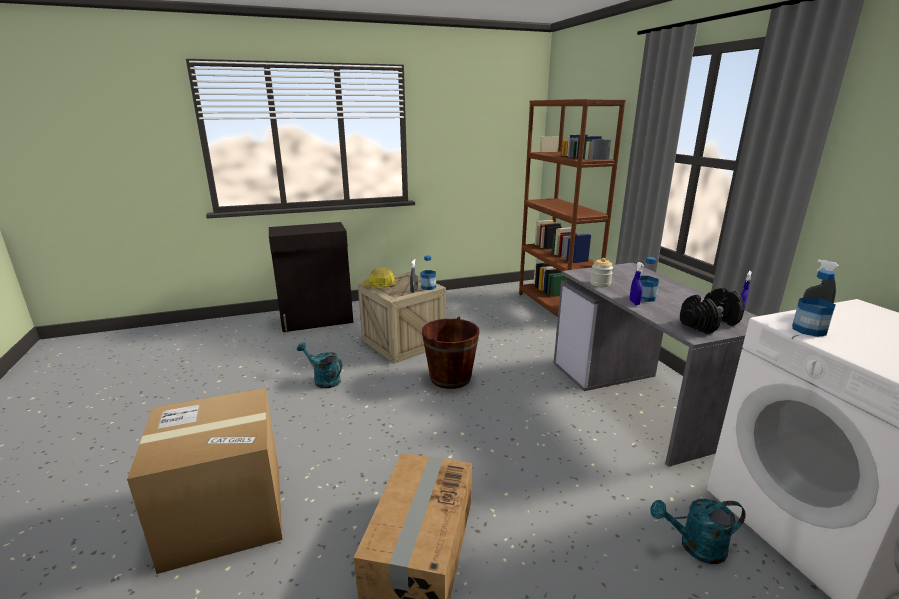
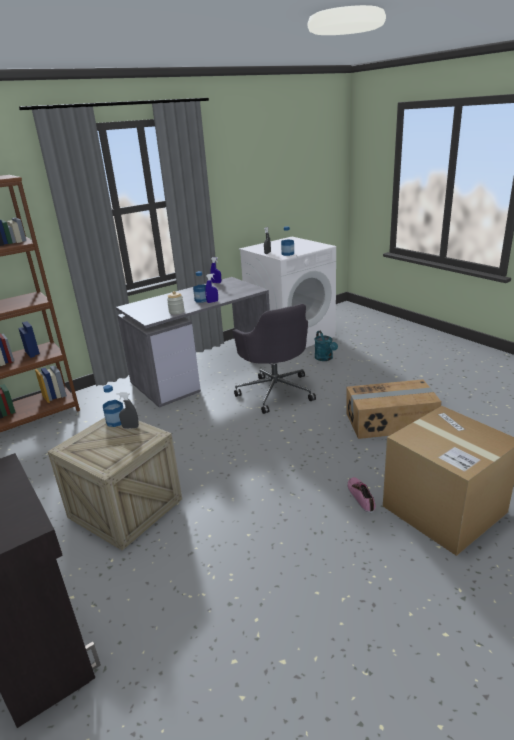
camera: 105 degrees left, 5 degrees up
turquoise watering can [297,342,342,389] -> none
hard hat [361,268,397,288] -> none
brown bucket [422,317,480,389] -> none
black dumbbell [680,288,745,334] -> none
none -> grey office chair [233,304,316,414]
none -> shoe [347,477,376,513]

